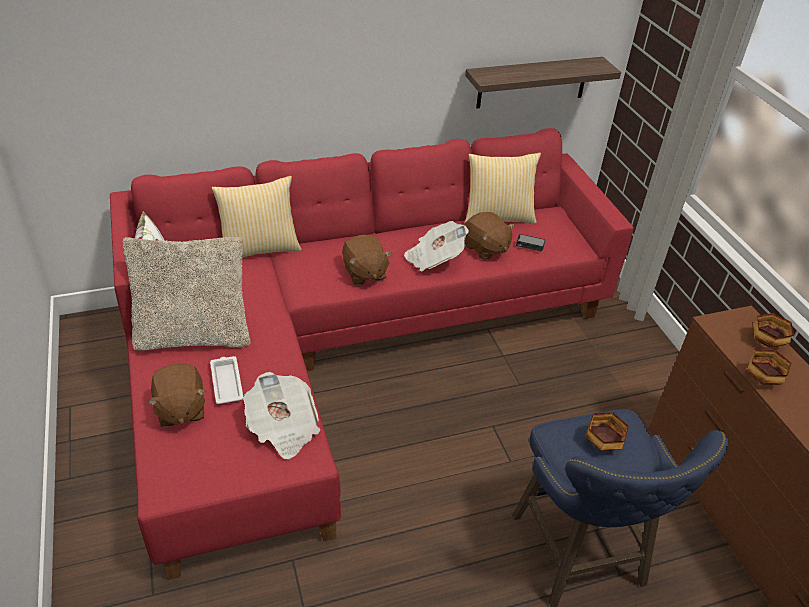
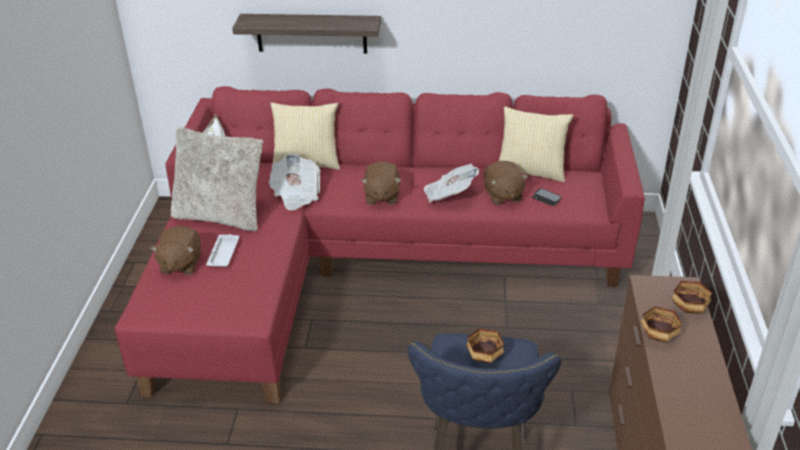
camera: 25 degrees right, 5 degrees down
newspaper [243,372,320,459] -> newspaper moved to [269,154,320,211]
shelf [465,57,621,108] -> shelf moved to [232,14,381,54]

